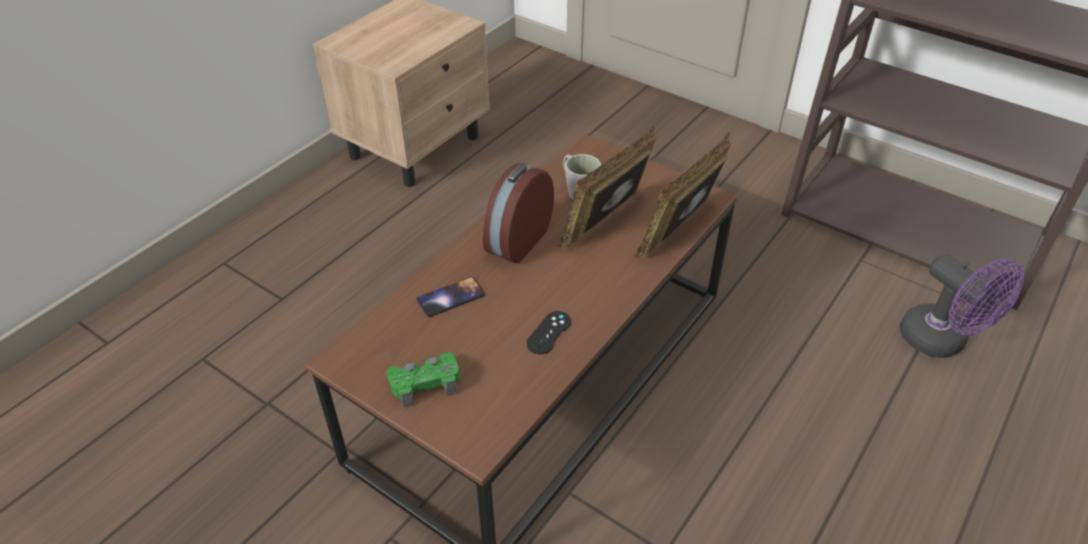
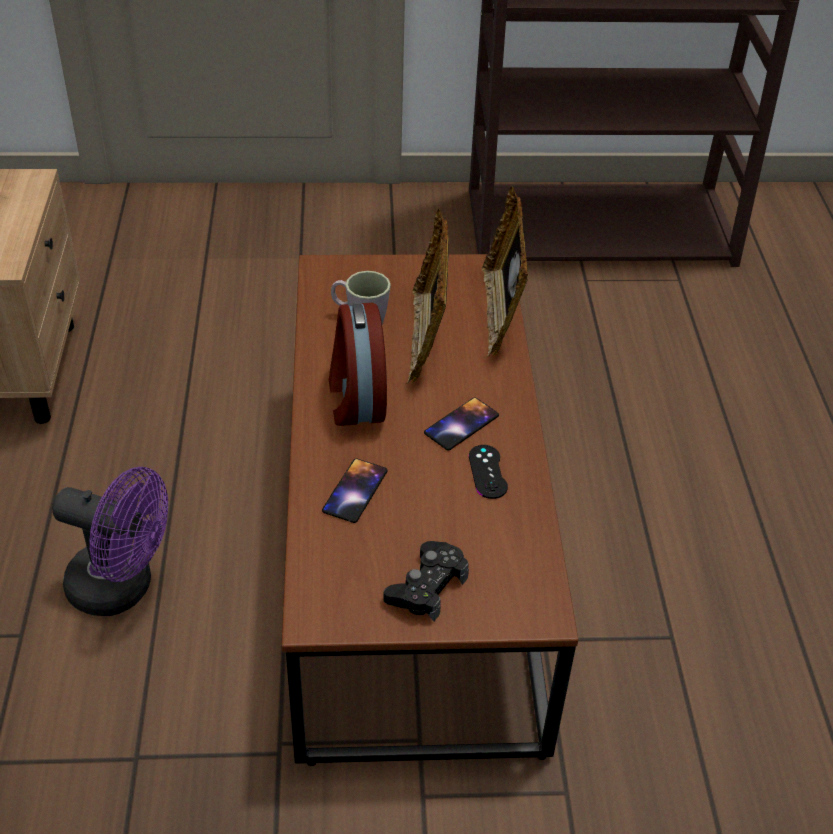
camera: 40 degrees left, 0 degrees up
green game controller [386,353,459,407] -> black game controller [383,541,469,621]
purple fan [900,254,1024,358] -> purple fan moved to [52,467,168,616]
none -> phone [424,397,499,451]

